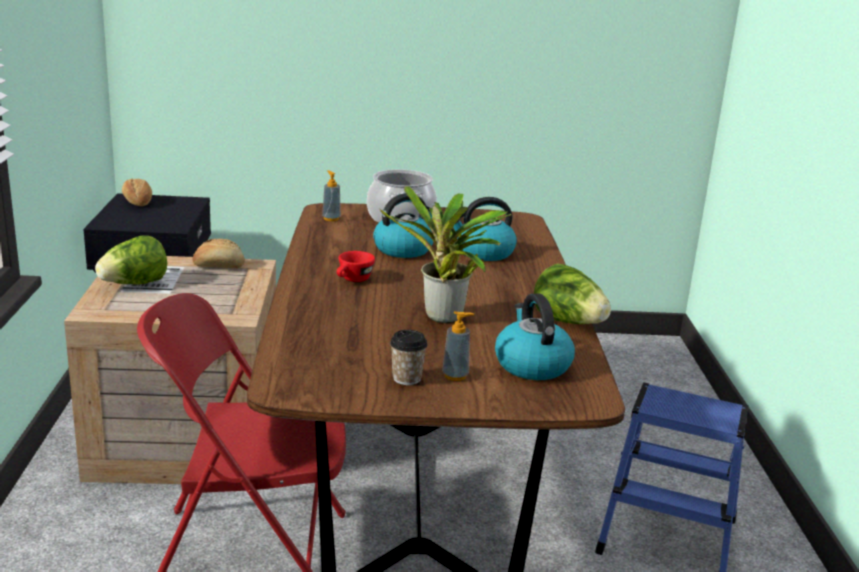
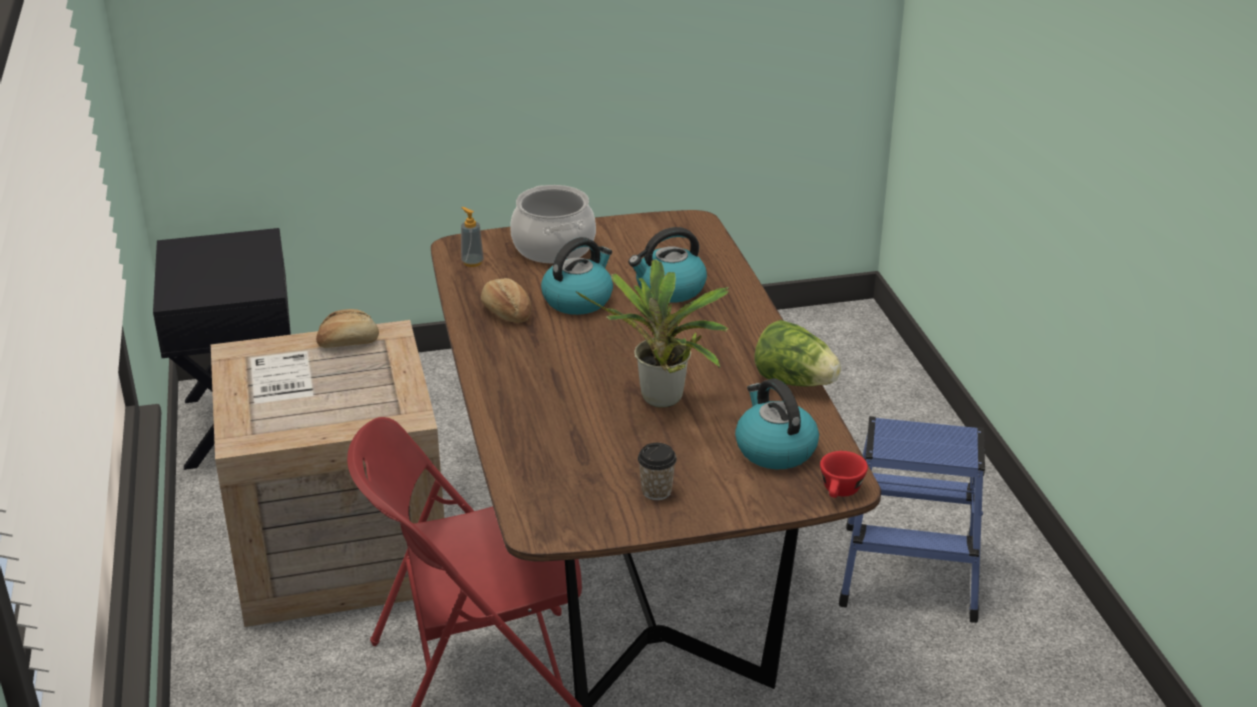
camera: 10 degrees left, 10 degrees up
lettuce [95,236,167,285] -> none
bread [122,178,152,206] -> bread moved to [481,278,531,323]
red cup [337,251,375,282] -> red cup moved to [820,451,868,498]
soap dispenser [442,311,474,381] -> none

